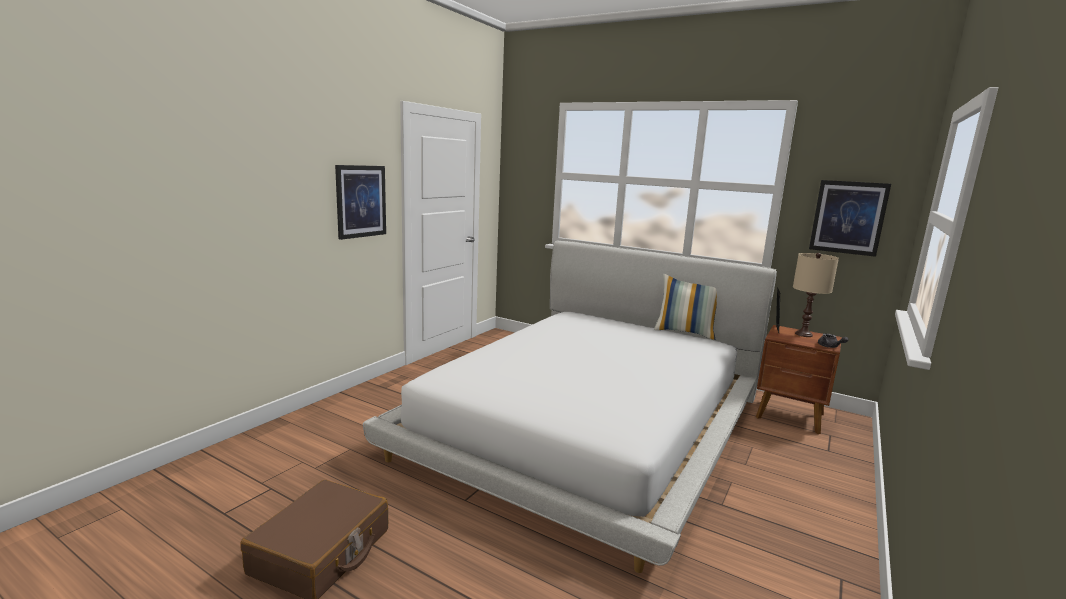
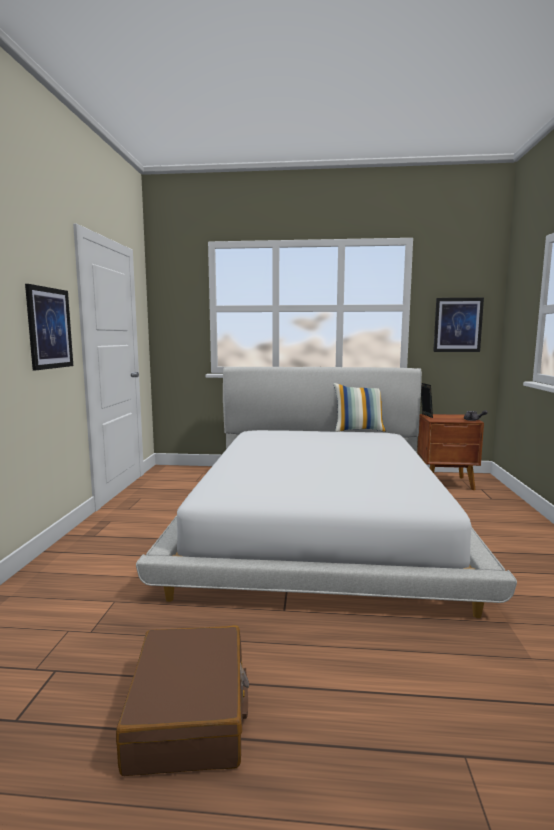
camera: 25 degrees left, 5 degrees down
beige table lamp [793,253,839,337] -> none

